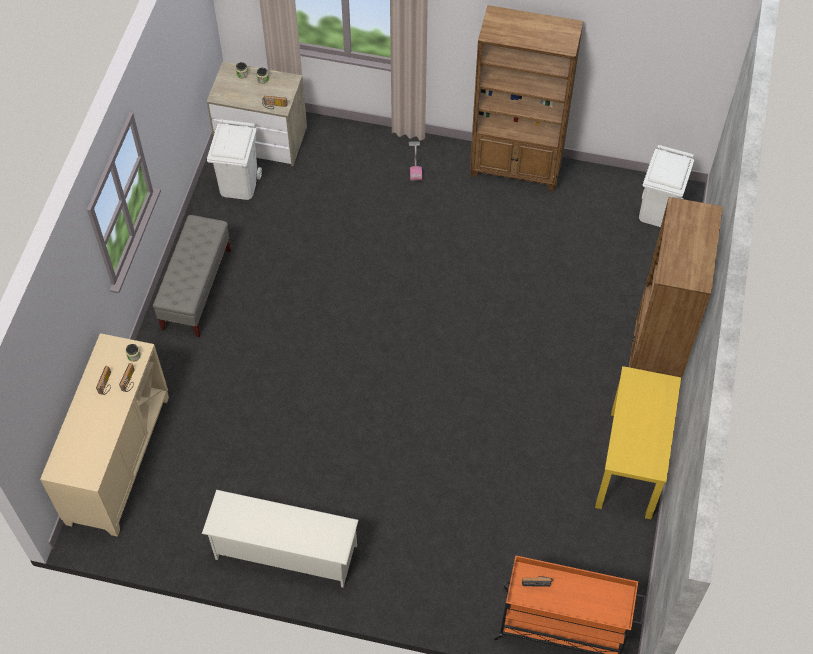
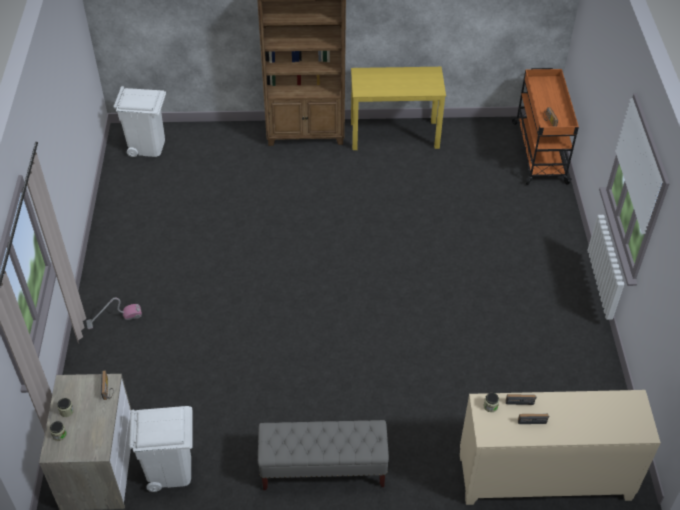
camera: 105 degrees left, 10 degrees down
white shoe rack [202,490,358,588] -> none
brown bookcase [470,5,584,191] -> none

